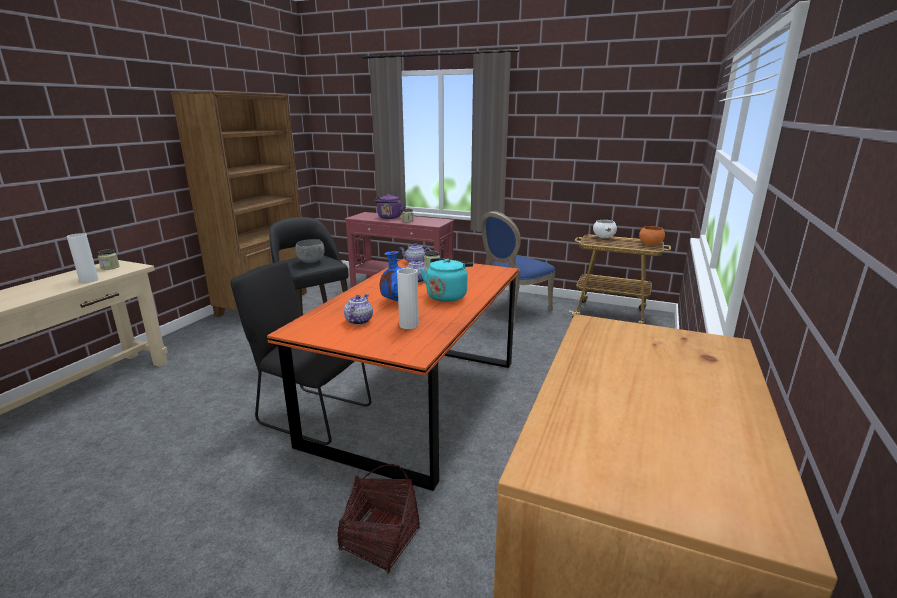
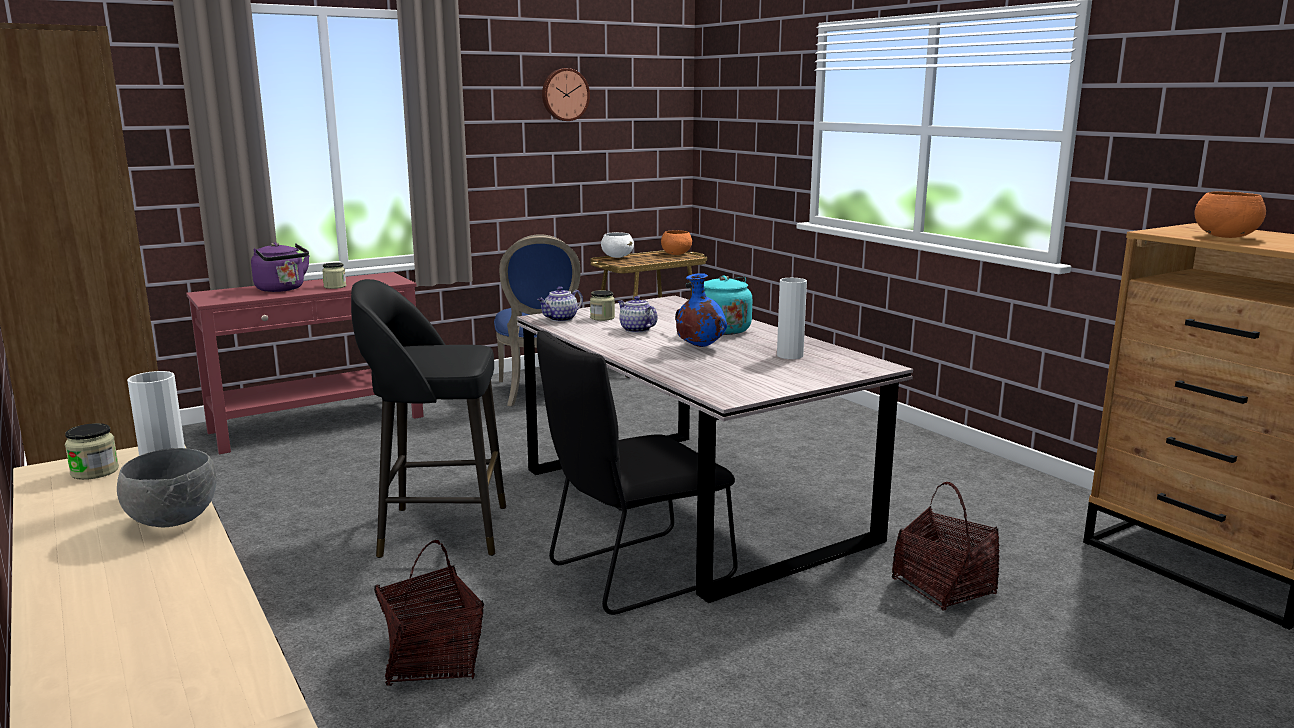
camera: 55 degrees left, 5 degrees down
orange dining table [267,259,519,491] -> grey dining table [517,296,913,603]
grey bowl [295,239,325,263] -> grey bowl moved to [117,448,217,527]
teapot [344,294,373,325] -> none
none -> basket [374,540,484,686]
none -> wall clock [542,68,590,121]
none -> orange bowl [1195,191,1266,238]

